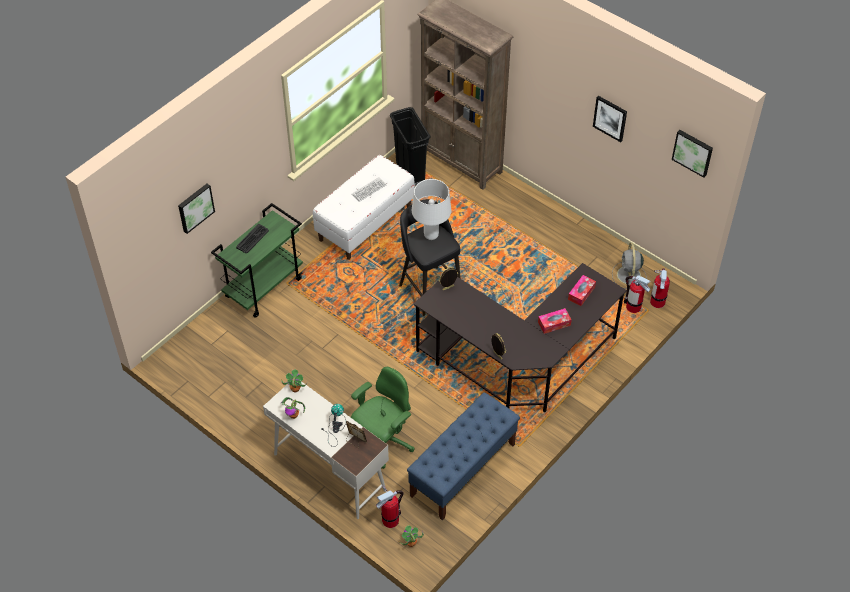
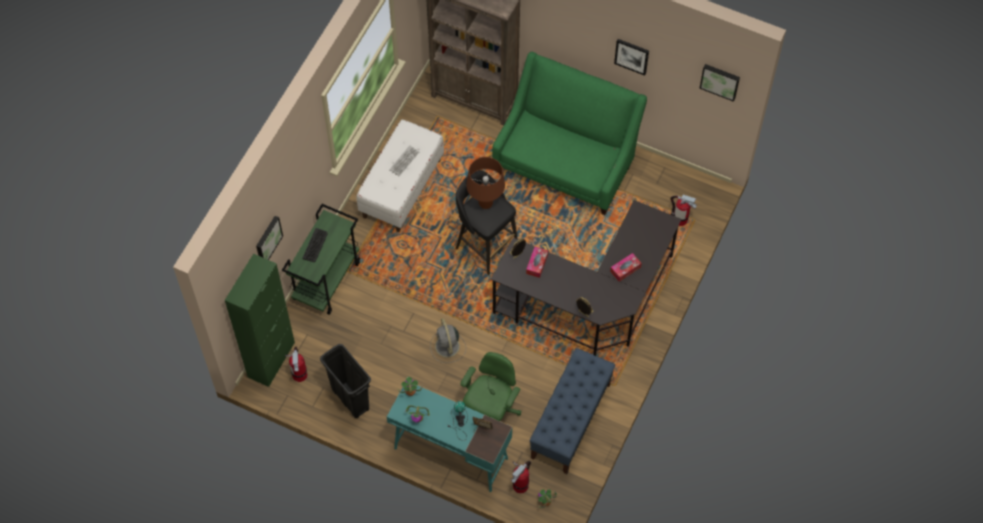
camera: 15 degrees left, 10 degrees up
white desk [263,381,389,519] -> turquoise desk [387,385,512,492]
black trash can [390,107,430,186] -> black trash can moved to [320,344,371,418]
white table lamp [412,179,451,240] -> brown table lamp [466,157,505,209]
tissue box [568,275,596,306] -> tissue box moved to [526,247,548,278]
grey fan [612,243,647,289] -> grey fan moved to [430,318,466,363]
fire extinguisher [650,268,670,308] -> fire extinguisher moved to [285,347,307,382]
none -> green cabinet [225,254,295,387]
none -> green sofa [492,52,647,215]

